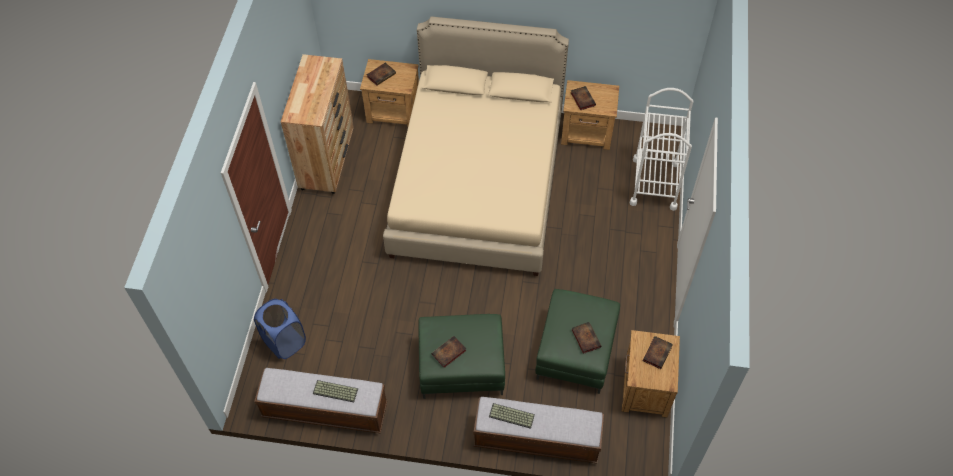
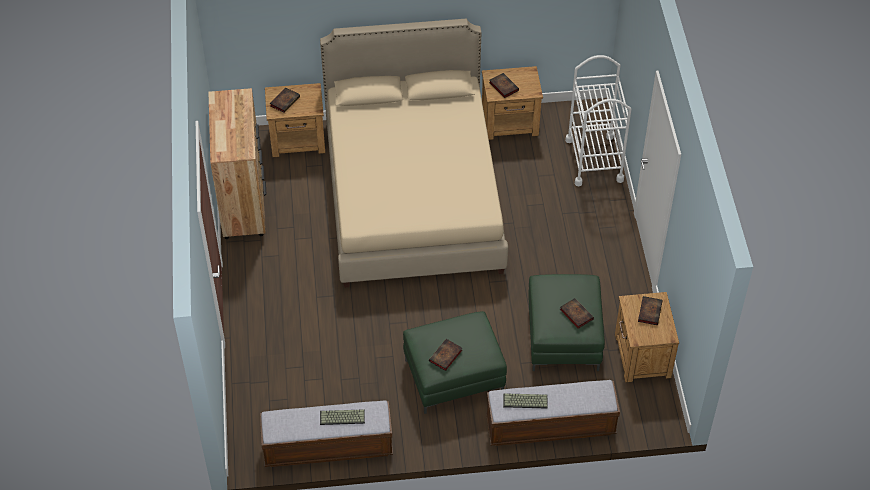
camera: 15 degrees left, 5 degrees down
blue laundry basket [254,299,306,359] -> none

